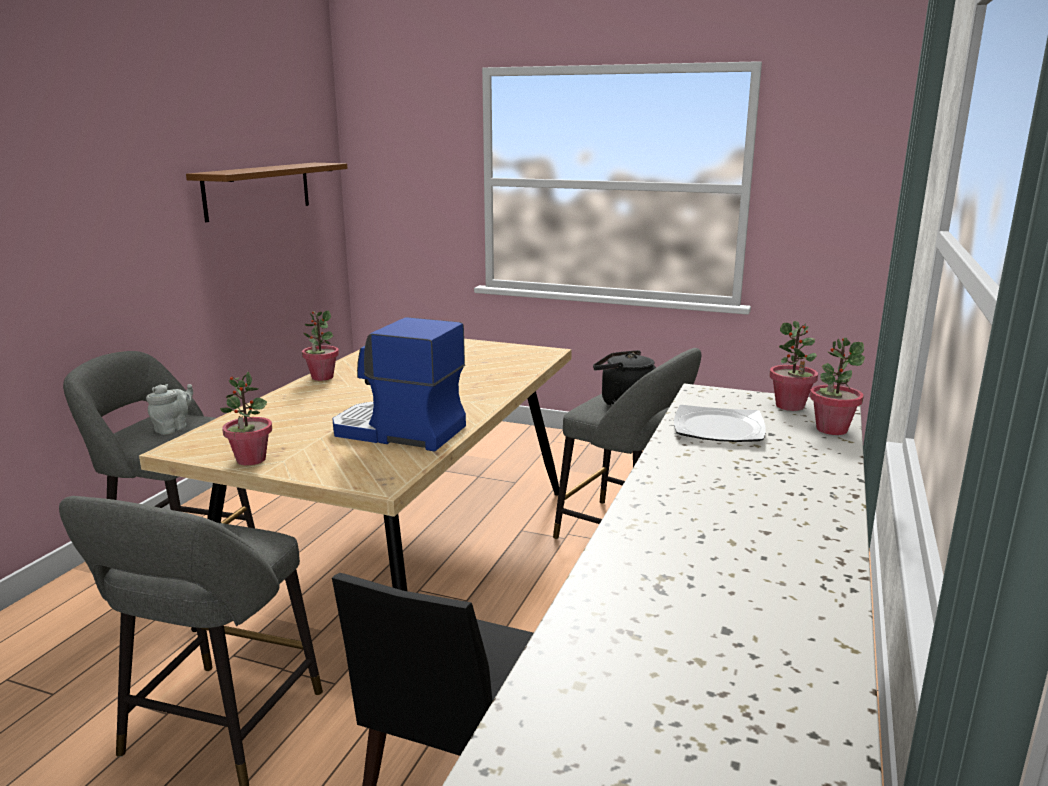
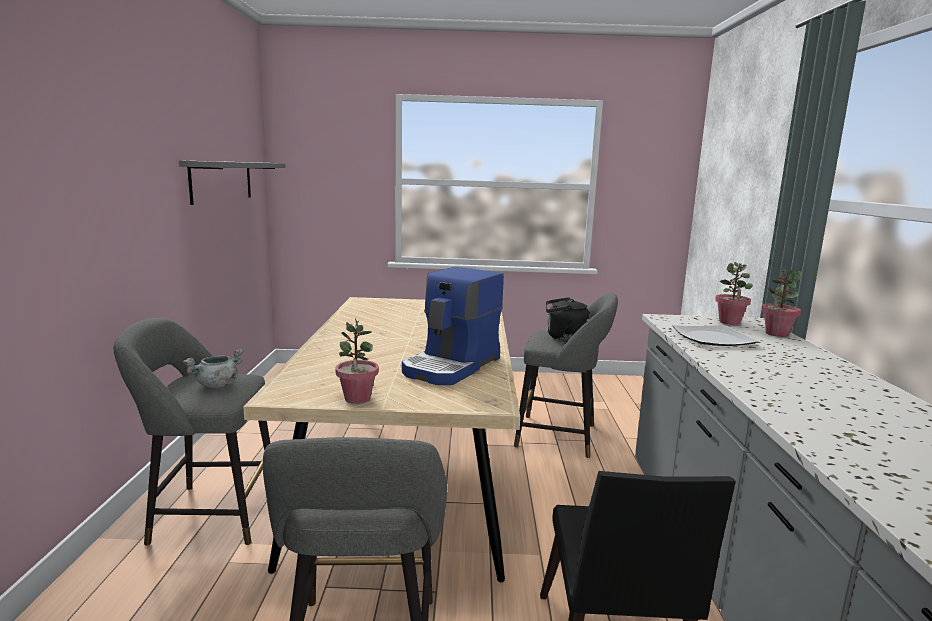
camera: 20 degrees left, 5 degrees down
grey teapot [146,384,193,435] -> grey cooking pot [183,349,244,388]
brown shelf [186,163,348,222] -> grey shelf [179,160,286,205]
potted plant [302,311,339,381] -> none
coffee machine [332,317,466,452] -> coffee machine turned 60 degrees counterclockwise [402,267,504,385]

